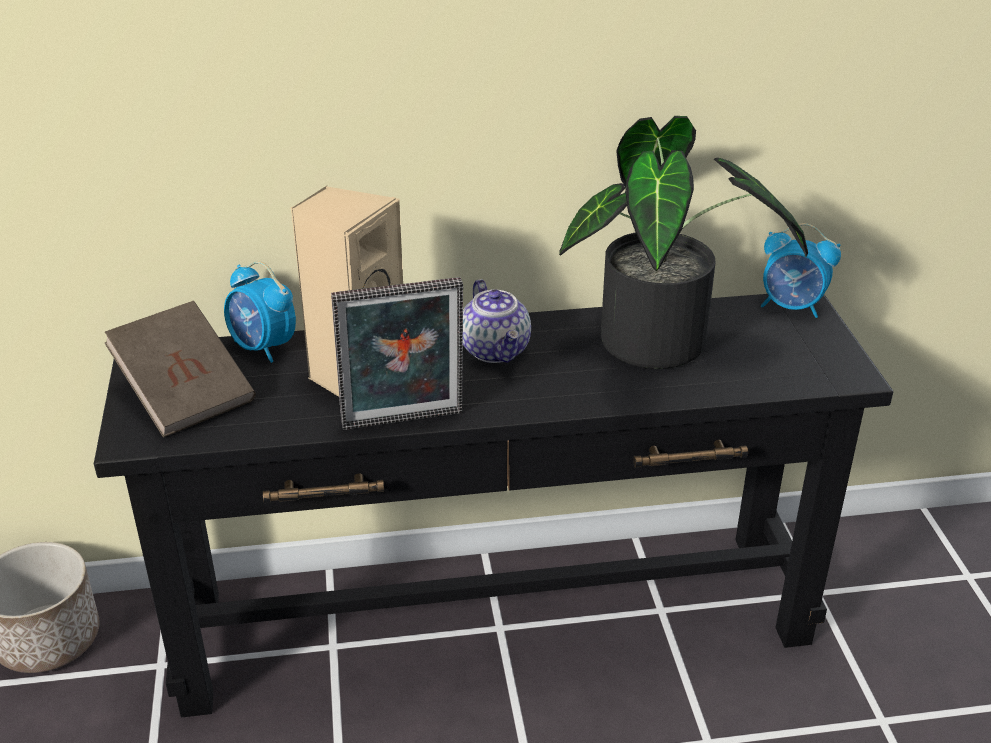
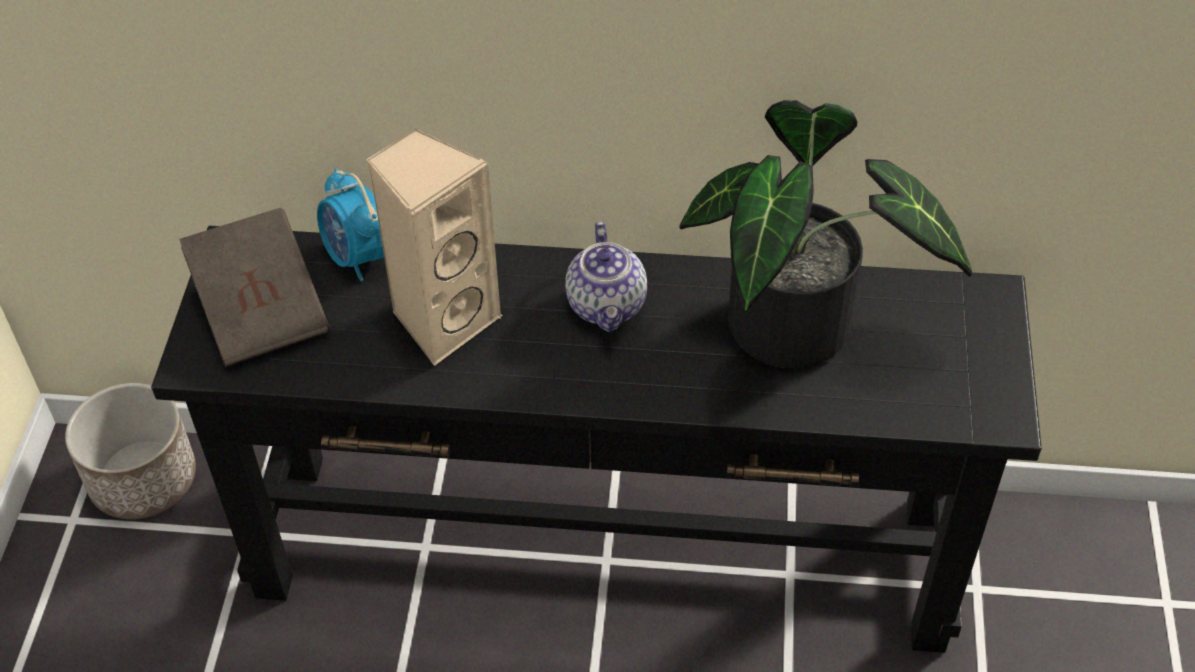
camera: 15 degrees right, 15 degrees up
picture frame [331,277,463,430] -> none
alarm clock [761,223,841,318] -> none

